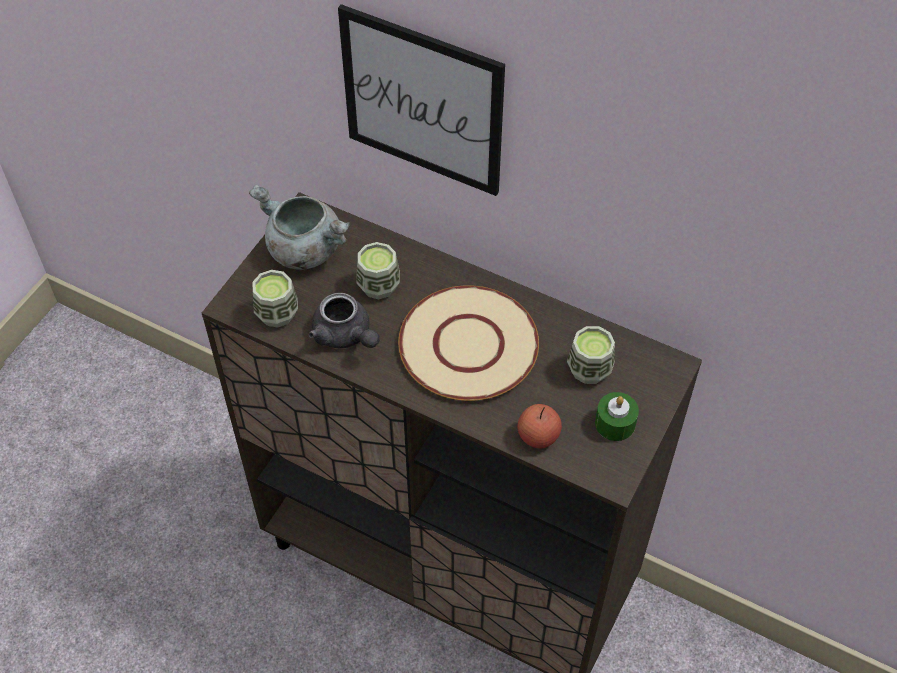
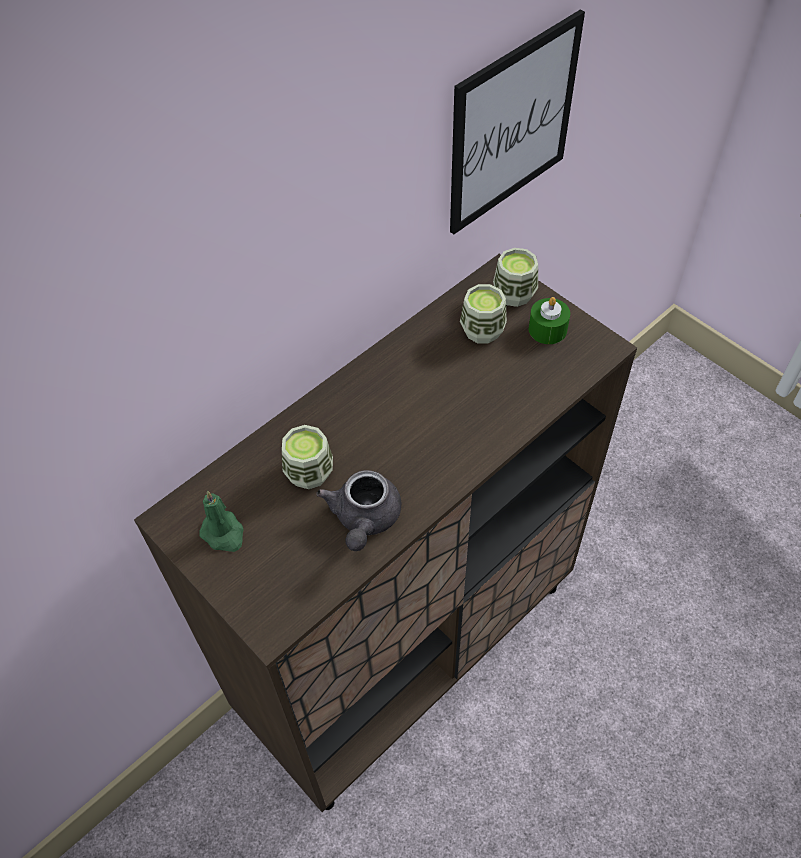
camera: 70 degrees left, 0 degrees up
grey cooking pot [249,185,350,270] -> green candle [199,491,244,552]
cup [252,270,298,328] -> cup moved to [493,248,538,307]
grey teapot [309,293,379,348] -> grey teapot turned 120 degrees clockwise [316,470,401,551]
picture [338,4,505,196] -> picture moved to [450,9,585,234]
beige plate [398,285,539,401] -> none
apple [517,404,562,448] -> none

